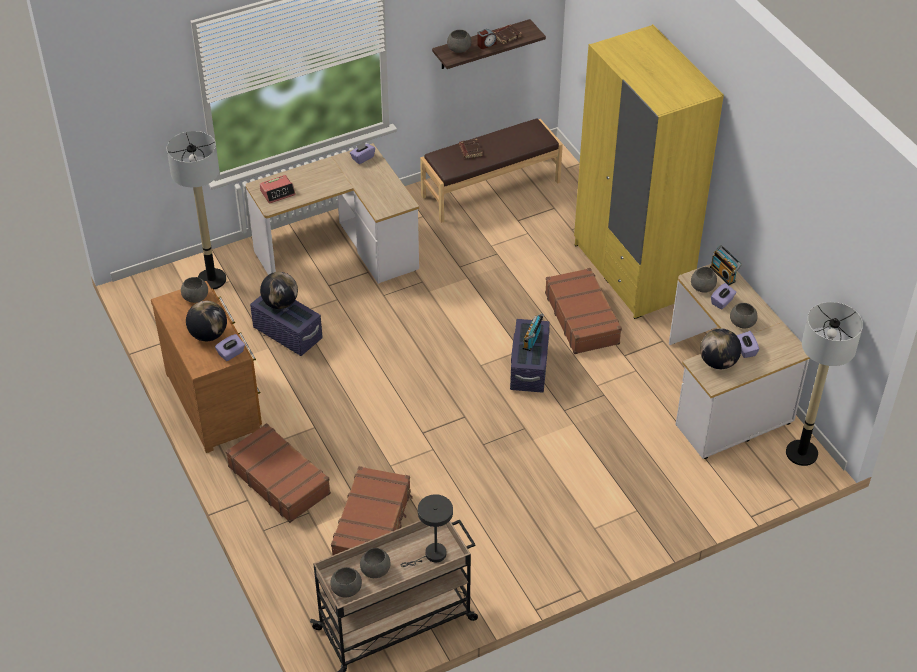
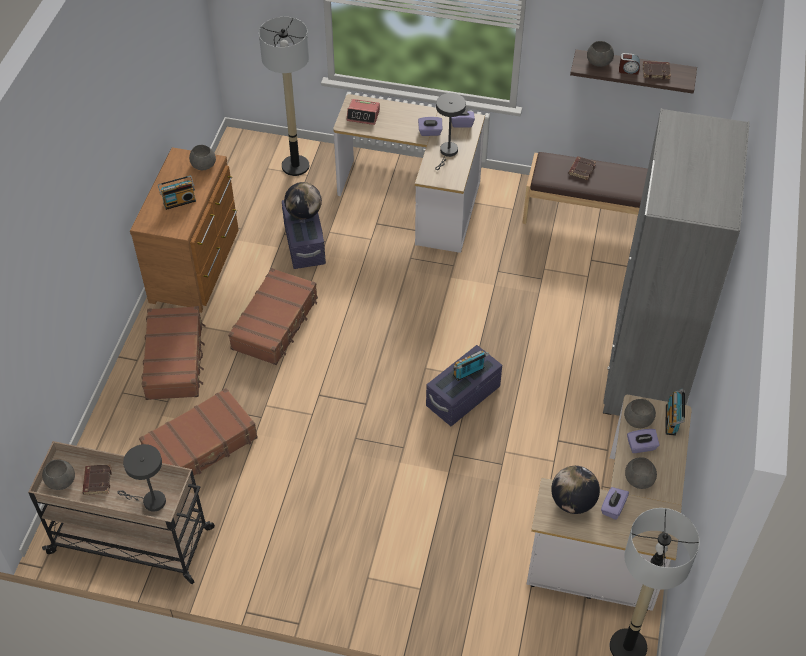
camera: 40 degrees right, 5 degrees up
globe [186,301,227,341] -> radio [158,175,196,210]
purple tissue box [215,334,245,361] -> purple tissue box moved to [418,117,443,136]
grey bowl [360,548,391,578] -> brown book [82,464,112,495]
brown suitcase [545,268,622,354] -> brown suitcase moved to [228,268,318,365]
yellow wardrobe [574,24,724,319] -> grey wardrobe [603,108,750,416]
none -> grey table lamp [435,93,466,170]

